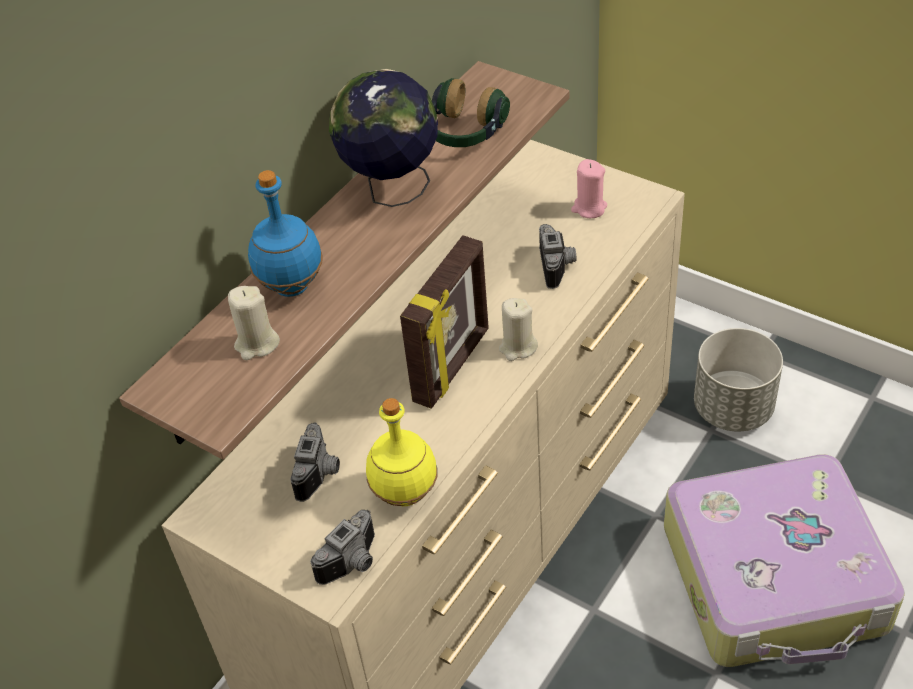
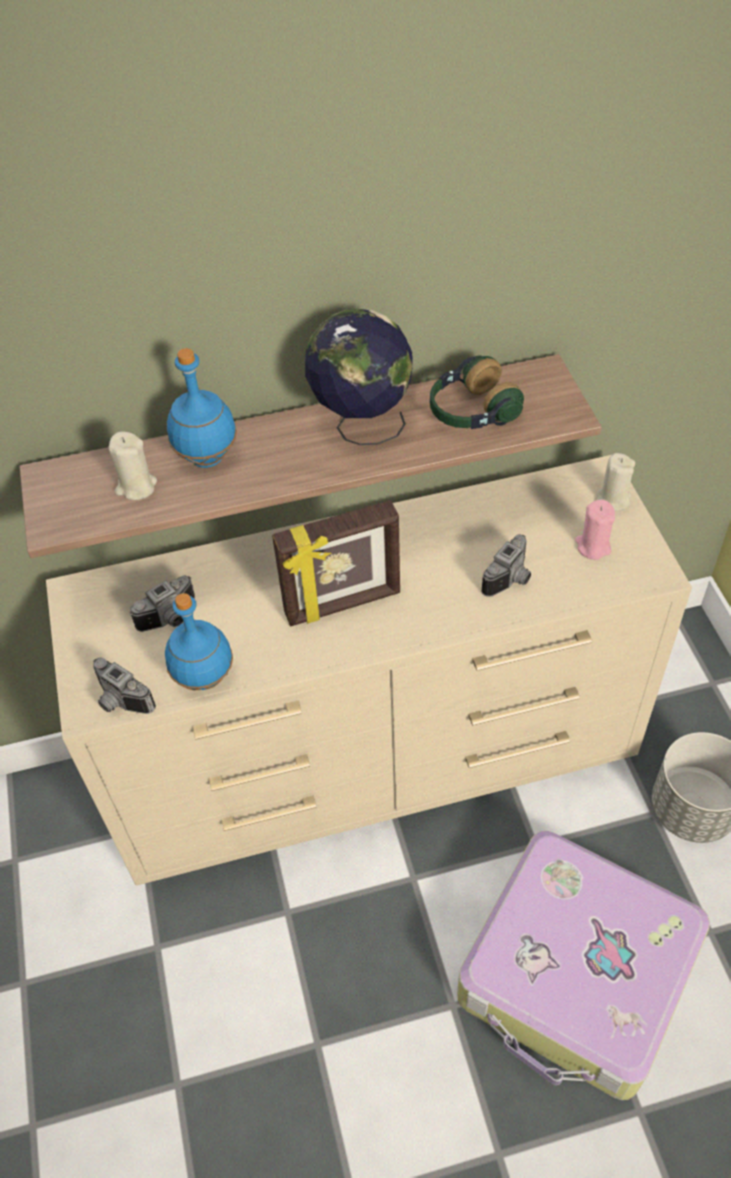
camera: 40 degrees right, 5 degrees up
camera [310,510,375,585] -> camera turned 45 degrees clockwise [93,657,156,714]
yellow bottle [366,398,437,506] -> blue bottle [165,593,233,690]
beige candle [499,298,538,361] -> beige candle moved to [596,453,635,511]

